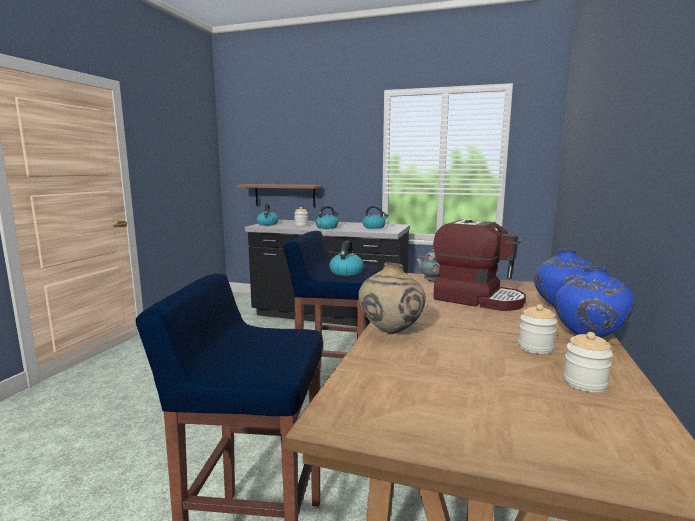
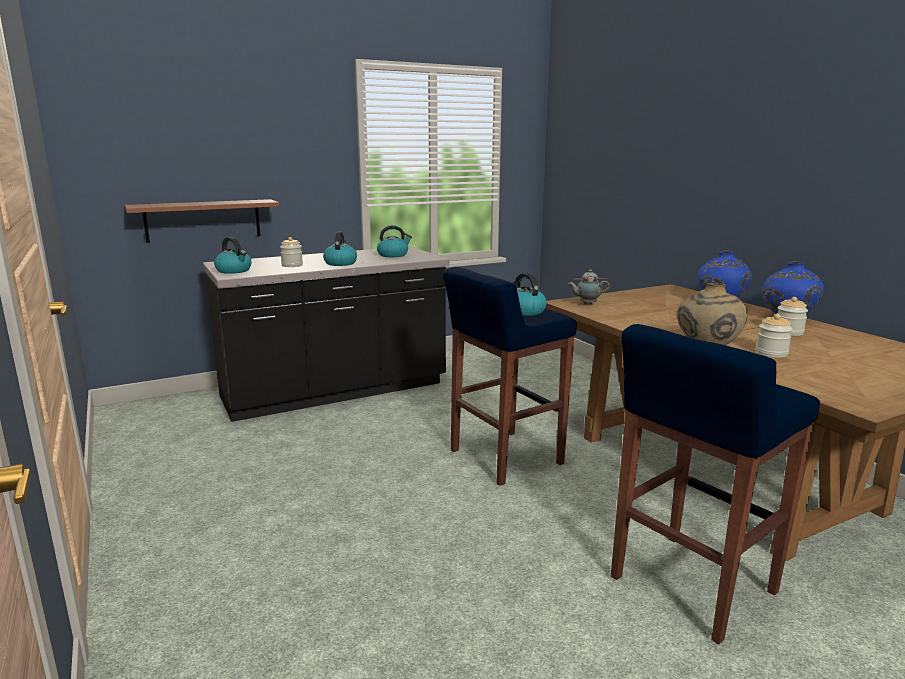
camera: 45 degrees left, 5 degrees up
coffee machine [433,220,526,311] -> none
jar [563,332,613,393] -> jar moved to [756,314,793,357]

